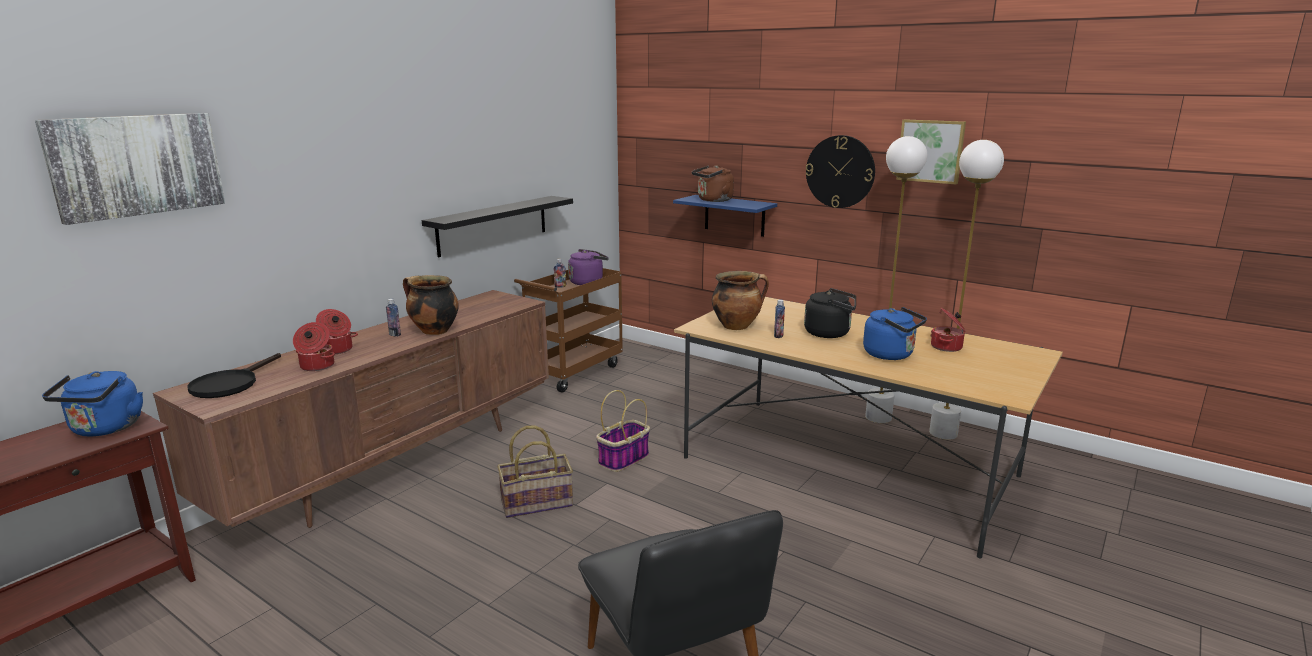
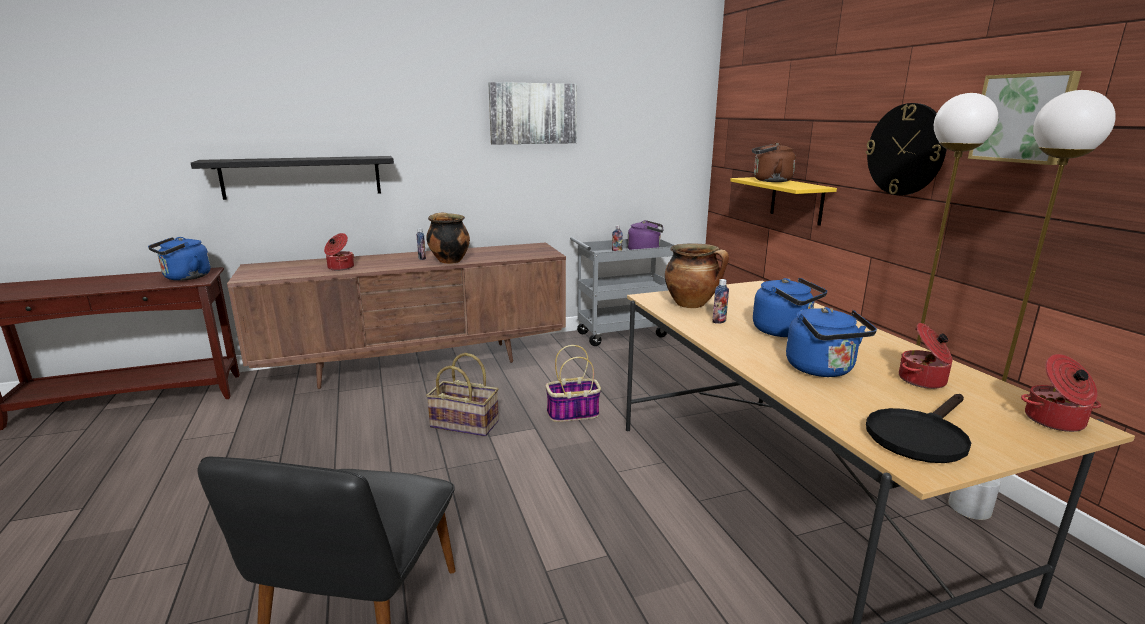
camera: 35 degrees right, 0 degrees up
picture [35,113,225,225] -> picture moved to [488,82,577,145]
black frying pan [188,353,281,398] -> black frying pan moved to [866,394,971,463]
cooking pot [316,309,358,354] -> cooking pot moved to [1021,354,1101,432]
black shelf [422,196,573,257] -> black shelf moved to [191,156,394,200]
brown cart [514,268,623,393] -> grey cart [570,237,674,346]
blue shelf [673,195,777,237] -> yellow shelf [730,177,837,226]
black kettle [804,288,856,338] -> blue kettle [753,278,827,337]

